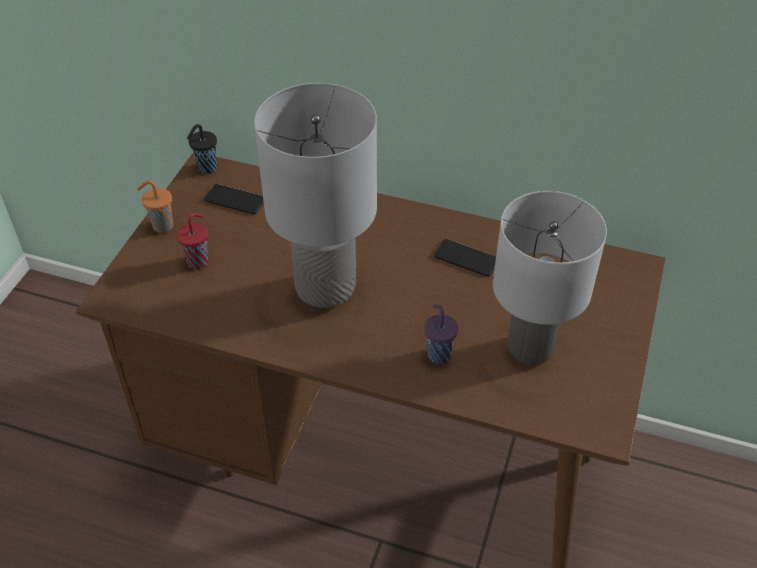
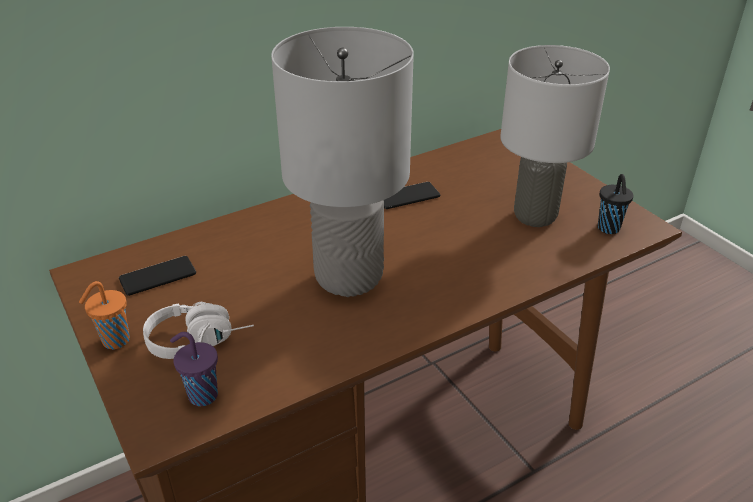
camera: 50 degrees left, 10 degrees down
red cup [177,213,208,269] -> white headphones [143,302,254,359]
black cup [187,124,217,174] -> black cup moved to [598,174,634,234]
purple cup [424,305,458,364] -> purple cup moved to [170,332,218,406]

